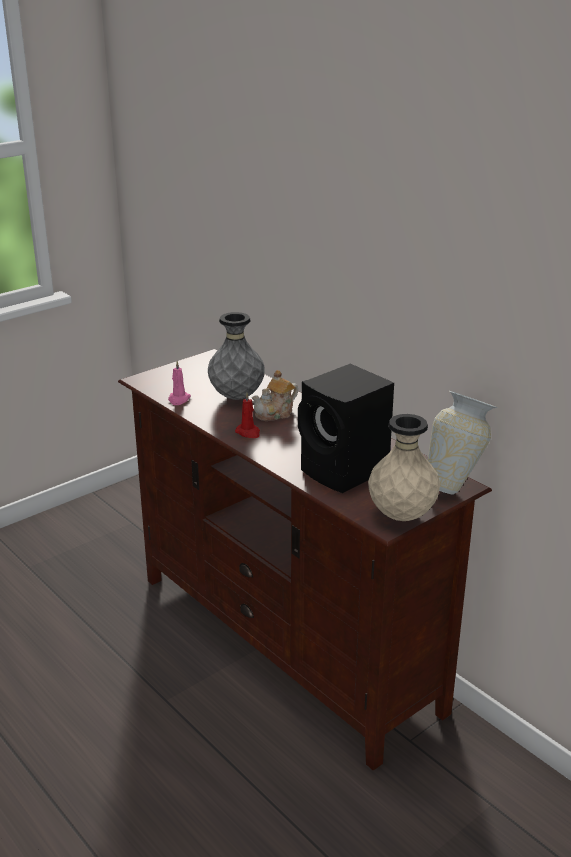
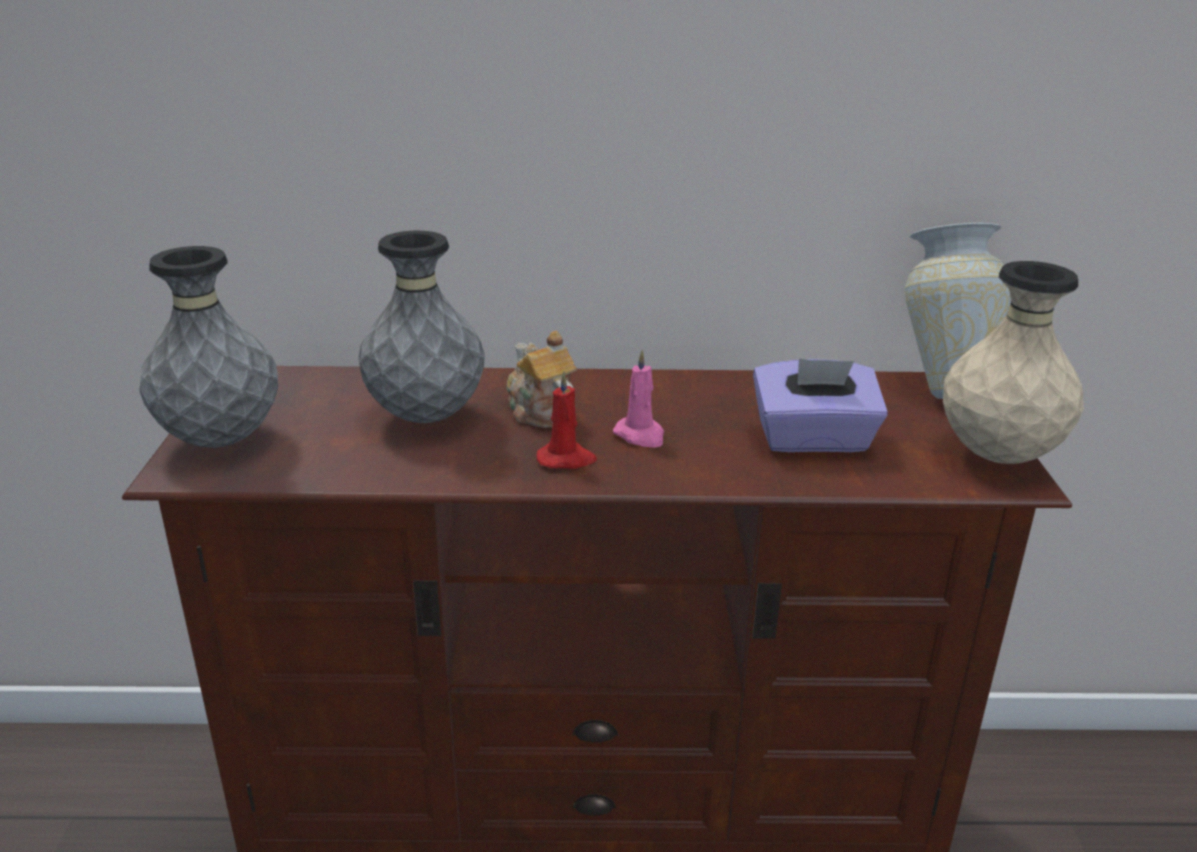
camera: 50 degrees left, 0 degrees up
pink candle [168,361,191,405] -> pink candle moved to [613,350,664,448]
teapot [252,370,298,421] -> teapot turned 150 degrees clockwise [506,331,576,428]
black speaker [298,364,394,493] -> purple tissue box [753,358,888,452]
none -> grey vase [139,246,278,447]

